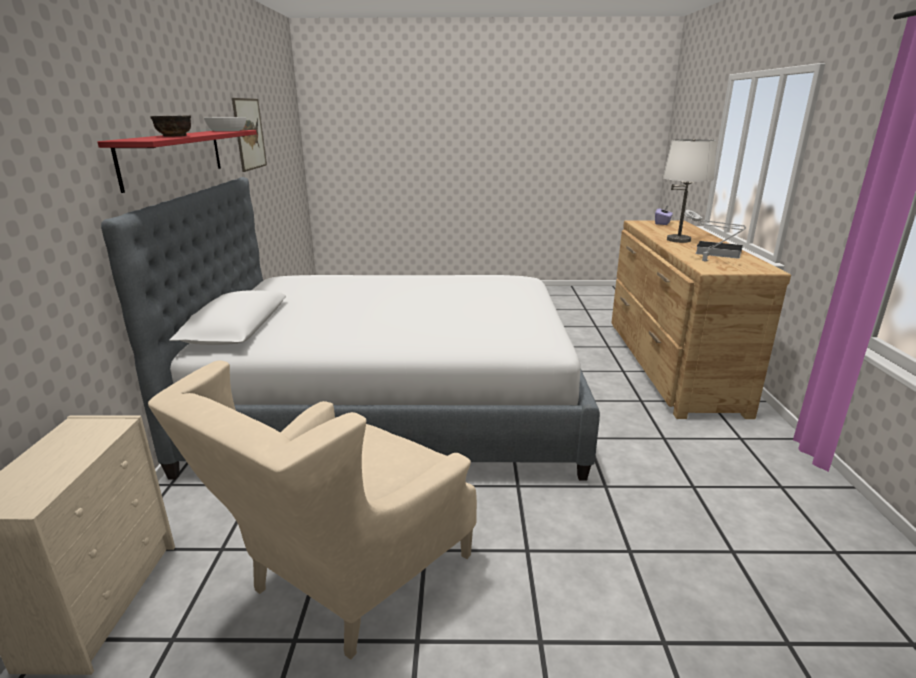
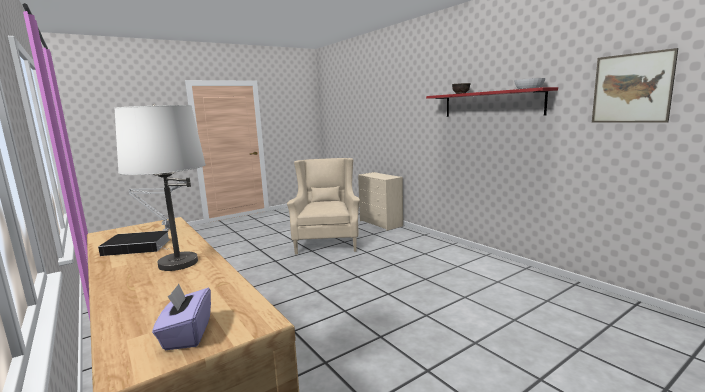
camera: 145 degrees right, 10 degrees down
bed [101,177,600,481] -> none

